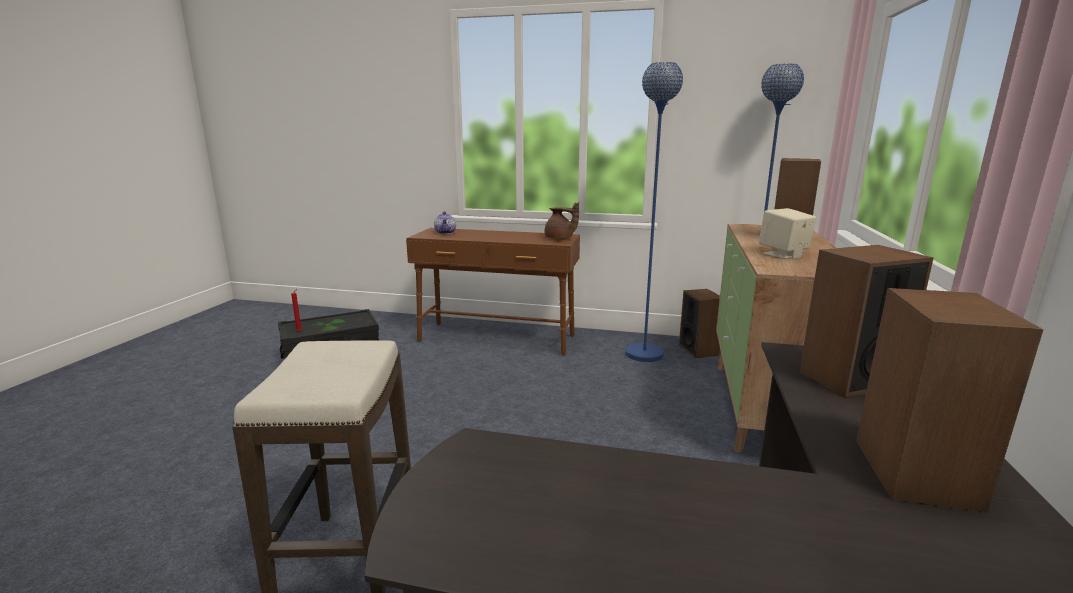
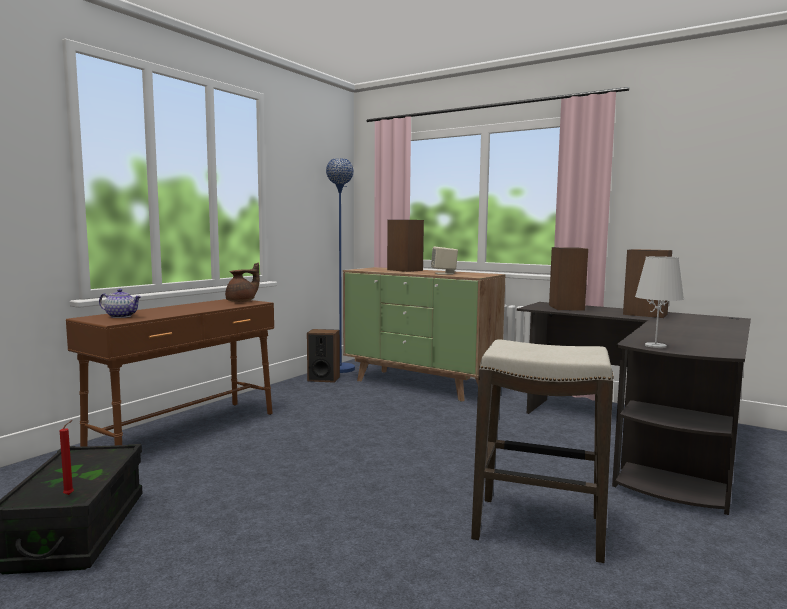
camera: 70 degrees left, 10 degrees down
blue floor lamp [625,62,683,362] -> none
none -> white table lamp [635,256,684,348]

